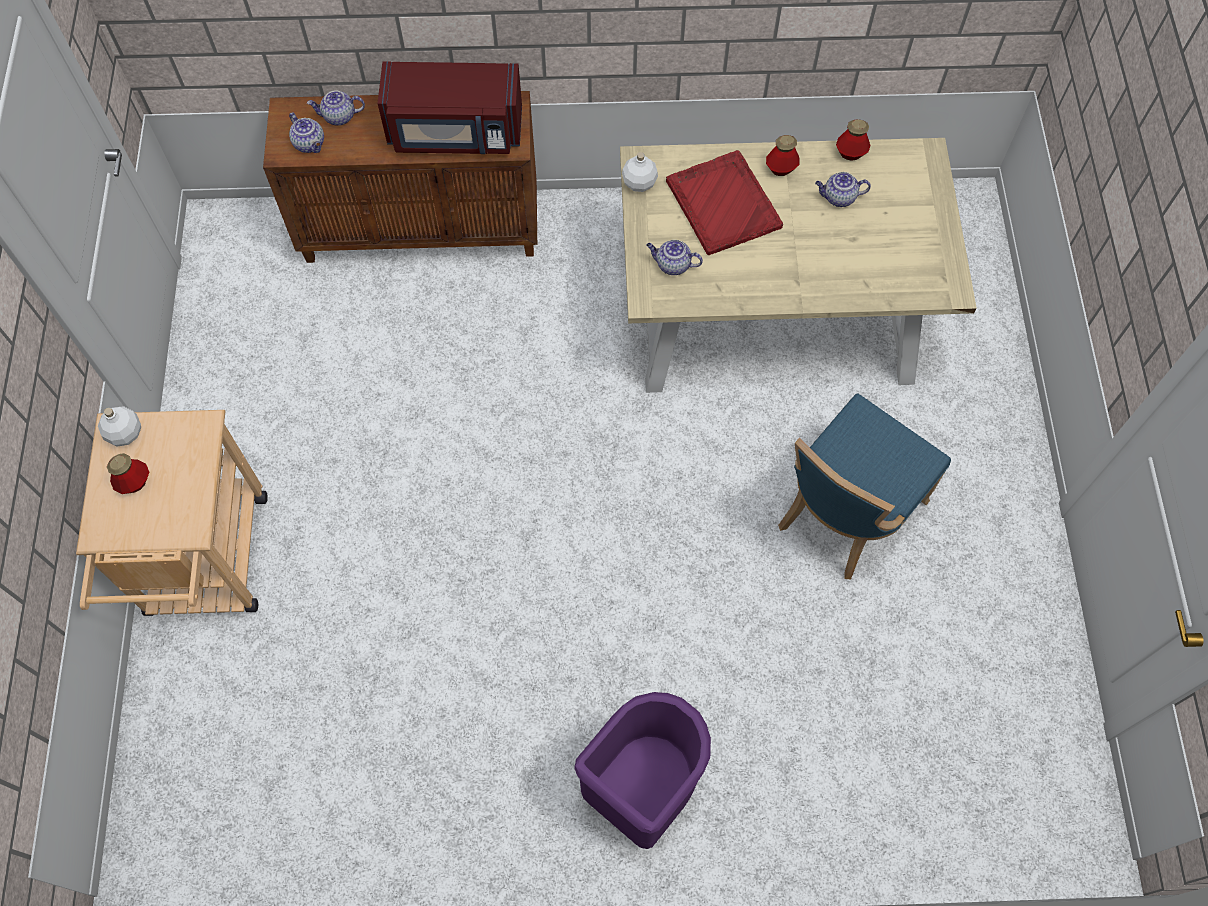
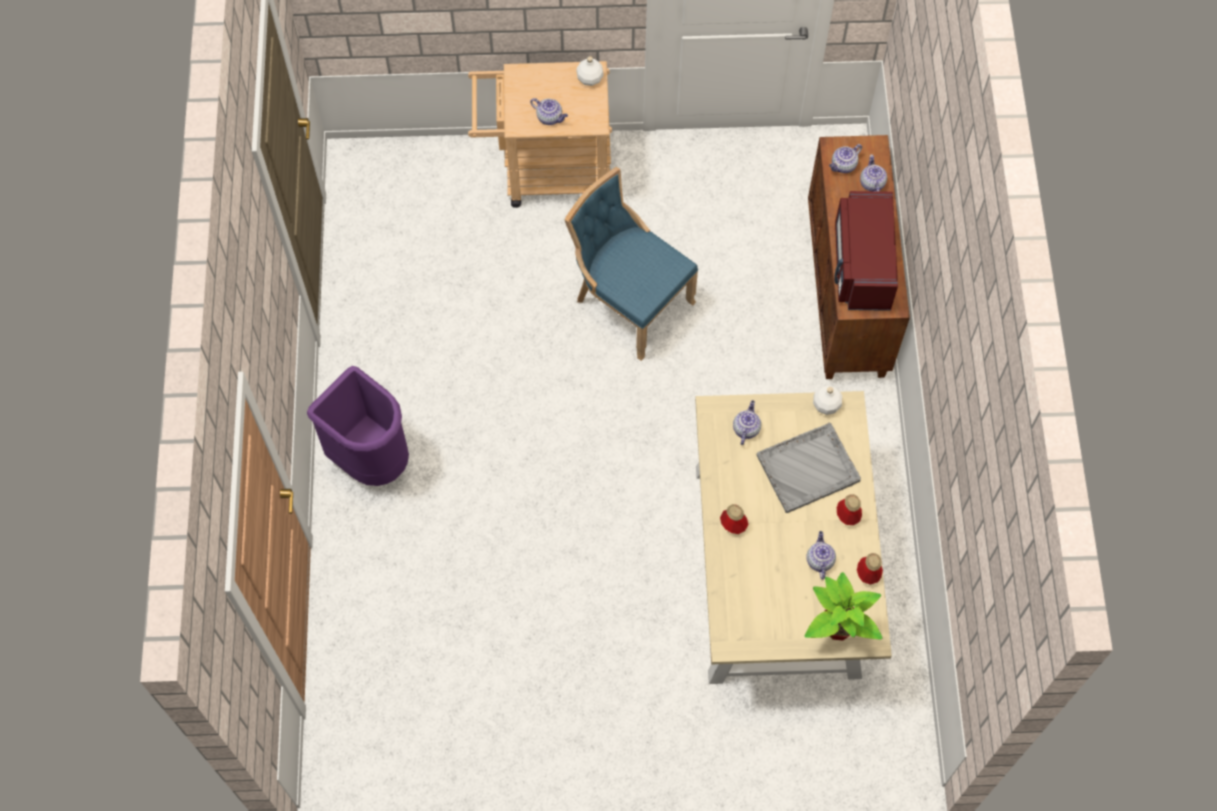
camera: 90 degrees right, 0 degrees up
bottle [107,453,150,494] -> bottle moved to [720,504,748,534]
red tray [666,150,783,255] -> grey tray [757,423,861,513]
blue chair [778,394,951,579] -> blue chair moved to [564,167,698,361]
none -> teapot [530,98,568,125]
none -> potted plant [805,572,882,641]

